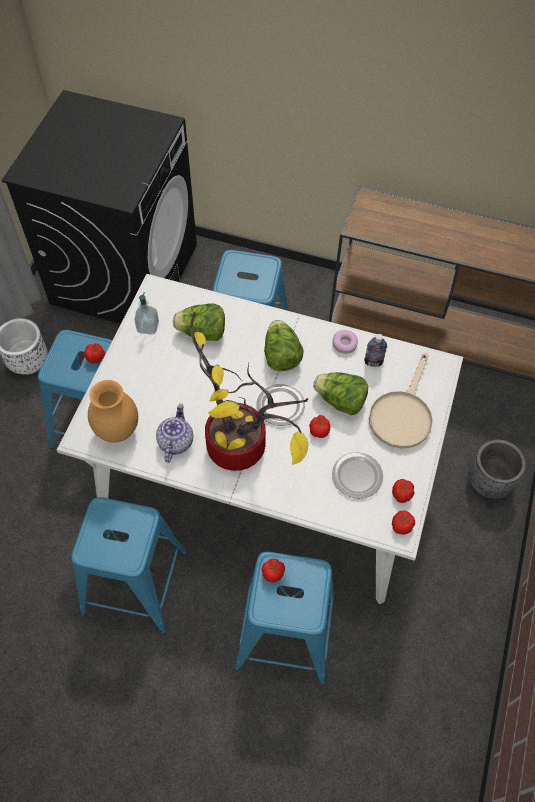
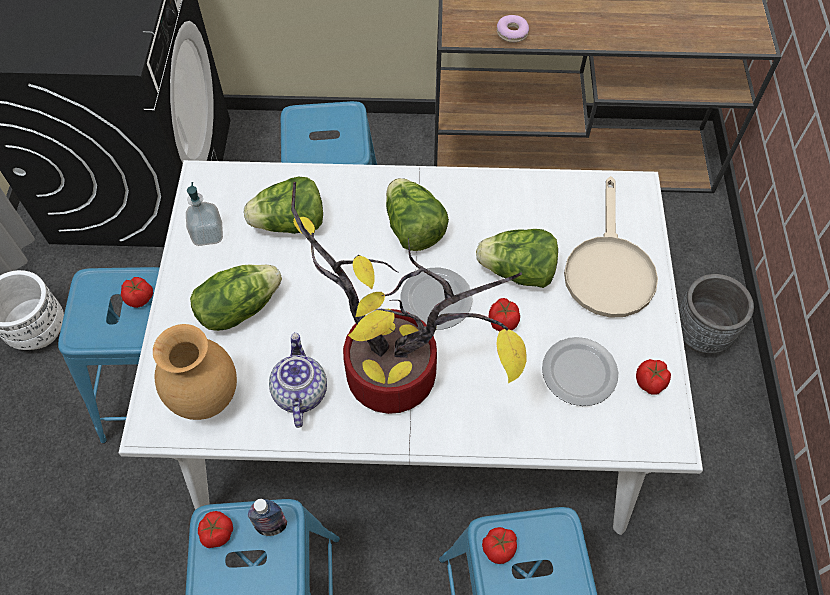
camera: 15 degrees left, 0 degrees up
donut [332,330,358,354] -> donut moved to [497,15,529,43]
bottle [364,334,387,367] -> bottle moved to [248,499,287,536]
tomato [392,510,415,535] -> tomato moved to [198,511,233,548]
none -> lettuce [190,264,282,331]

